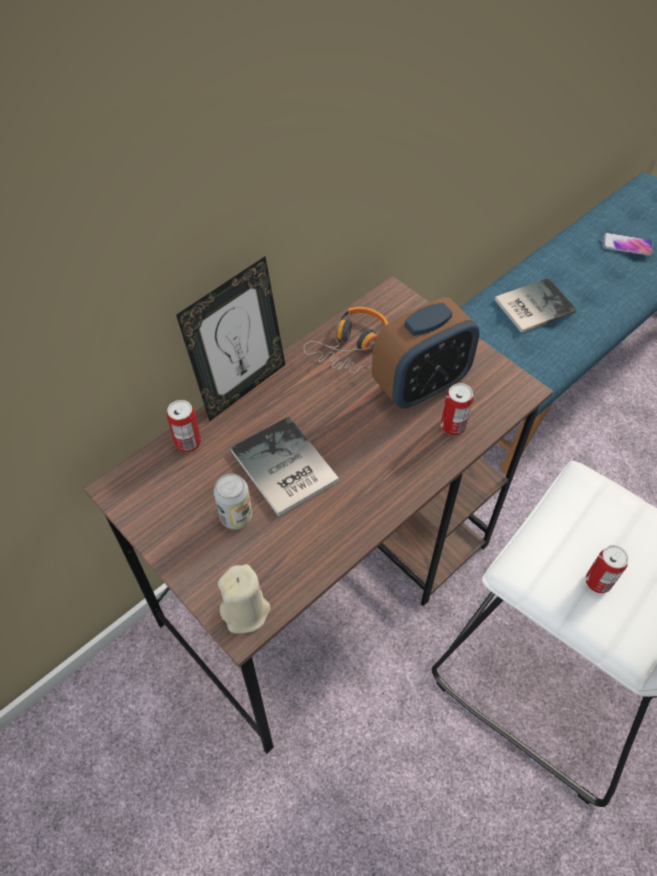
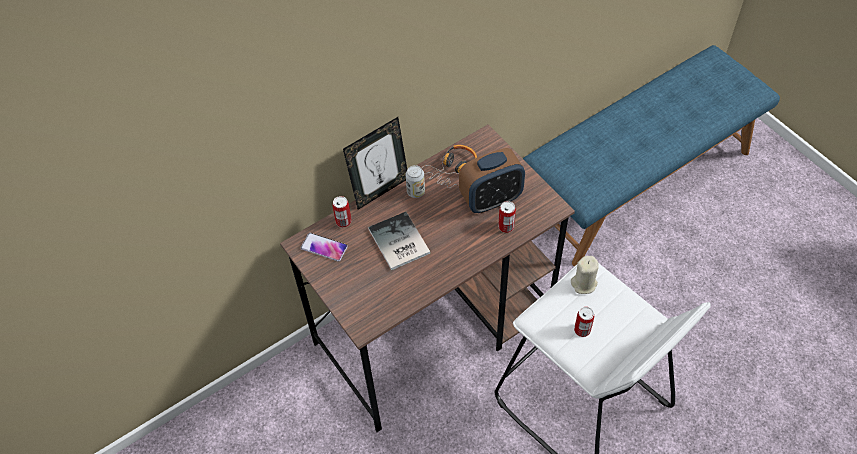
camera: 10 degrees right, 0 degrees up
can [214,474,252,529] -> can moved to [406,165,425,198]
beige candle [218,564,271,633] -> beige candle moved to [571,256,599,294]
book [495,278,576,333] -> none
phone [603,233,652,256] -> phone moved to [301,233,348,262]

